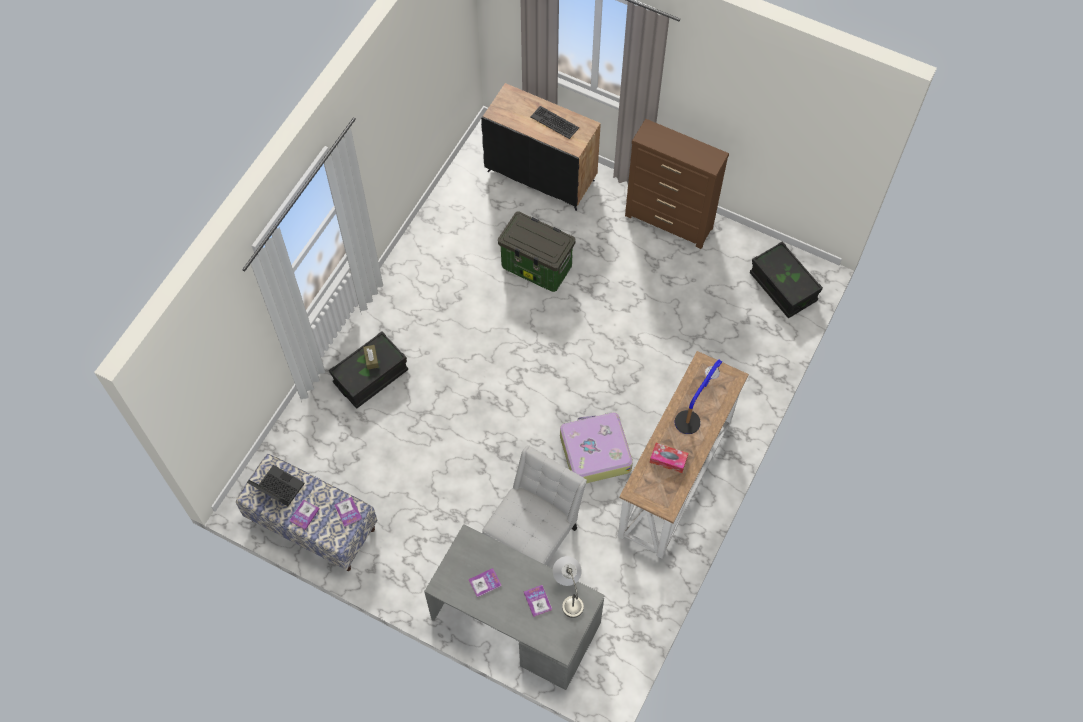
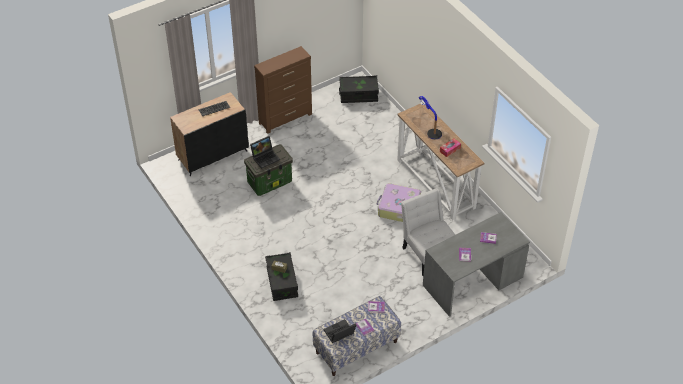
camera: 60 degrees left, 15 degrees down
grey table lamp [552,556,584,618] -> none
none -> laptop [250,136,280,169]

